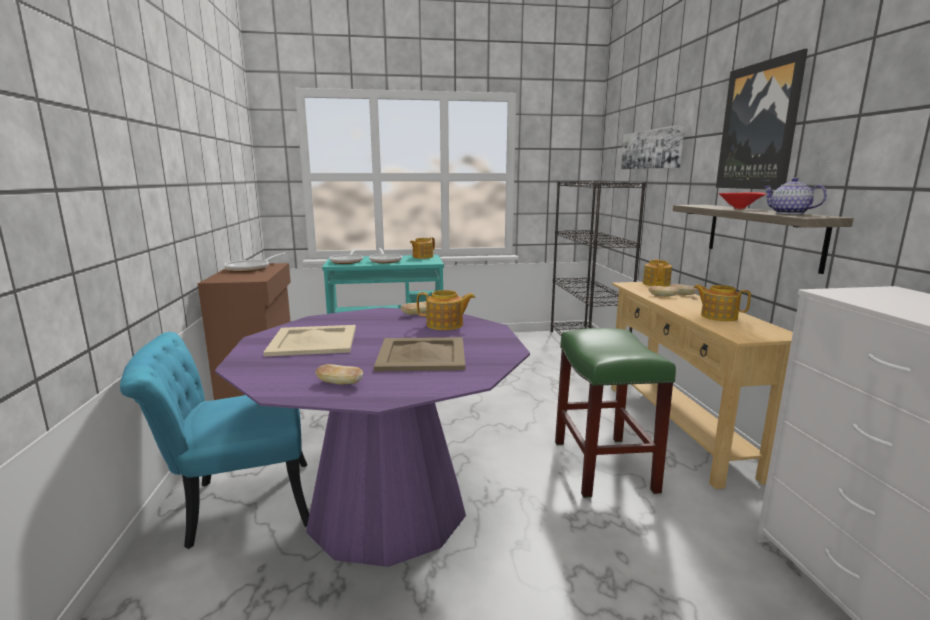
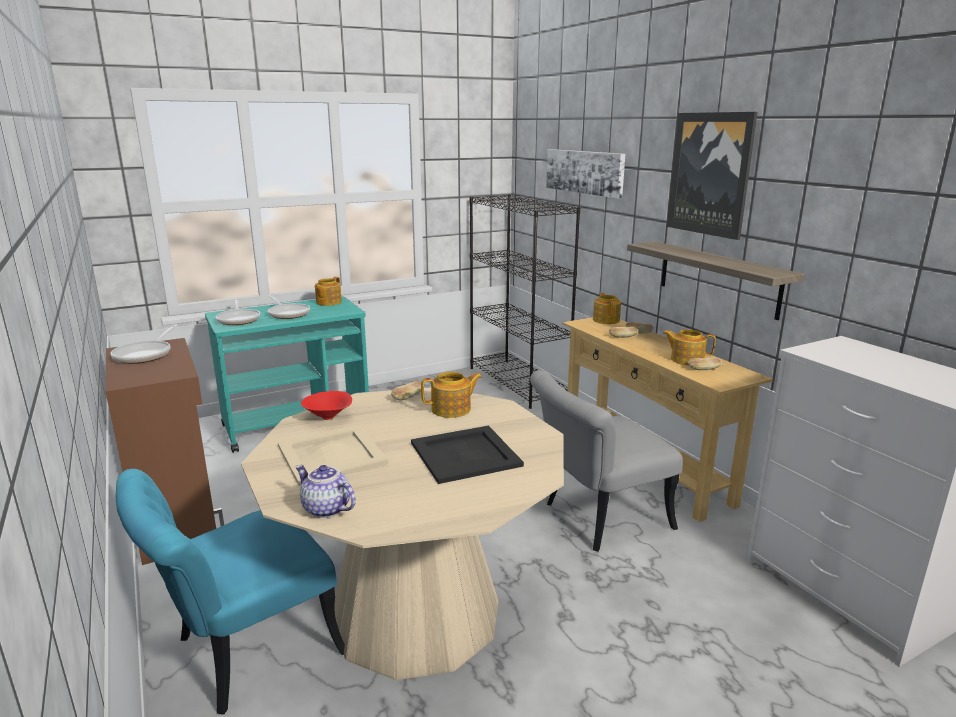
camera: 20 degrees left, 5 degrees up
purple dining table [215,308,530,567] -> beige dining table [241,387,563,680]
bread [316,364,363,385] -> bread moved to [688,358,722,370]
beige tray [374,337,465,371] -> black tray [411,426,524,484]
green stool [555,328,676,498] -> grey chair [530,370,683,551]
red bowl [718,192,766,209] -> red bowl moved to [301,391,352,420]
teapot [764,178,827,214] -> teapot moved to [296,465,356,518]

